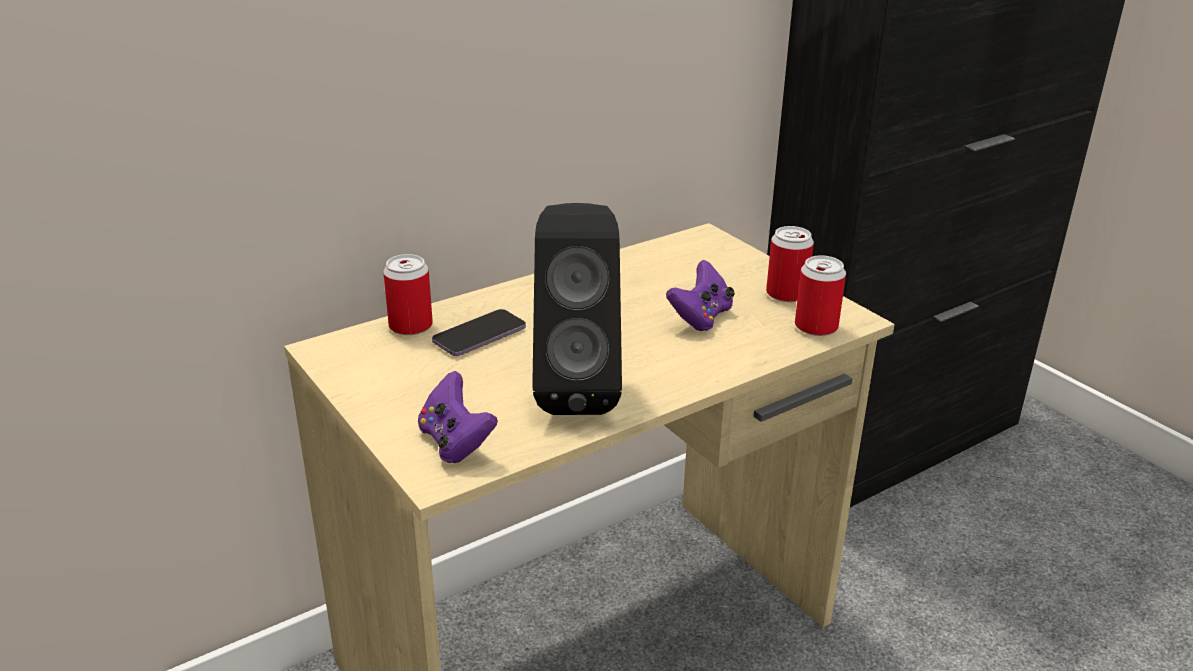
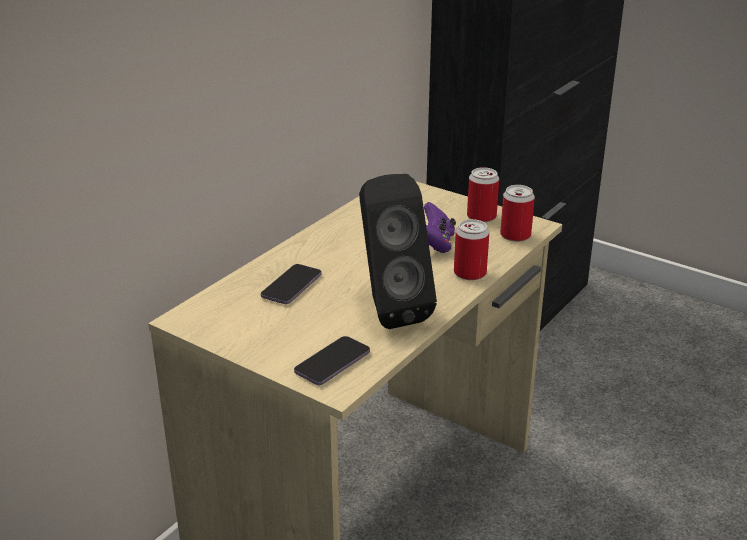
camera: 20 degrees left, 0 degrees up
can [383,254,433,335] -> can moved to [454,219,489,280]
purple game controller [418,371,498,463] -> phone [294,336,370,385]

